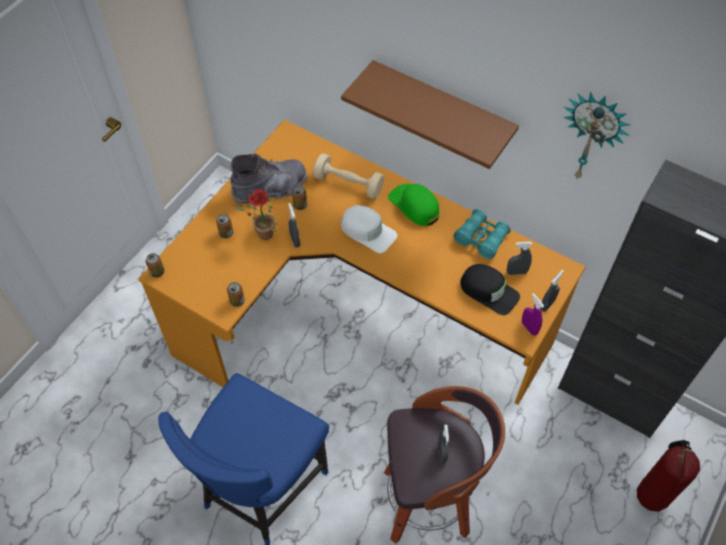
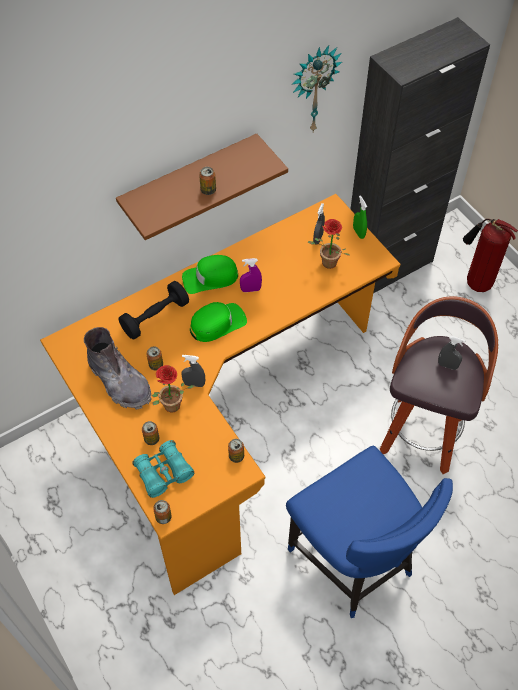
camera: 65 degrees left, 0 degrees up
grey boot [230,154,307,204] -> grey boot turned 135 degrees clockwise [84,327,152,410]
beige dumbbell [313,153,384,199] -> black dumbbell [119,281,189,339]
white cap [341,205,397,253] -> green cap [190,302,247,342]
turquoise binoculars [454,209,511,259] -> turquoise binoculars moved to [132,440,194,498]
black cap [460,264,520,315] -> potted plant [308,219,350,269]
purple spray bottle [522,293,544,336] -> purple spray bottle moved to [240,258,262,292]
grey spray bottle [541,270,564,312] -> green spray bottle [353,195,367,239]
none -> can [199,167,216,195]

